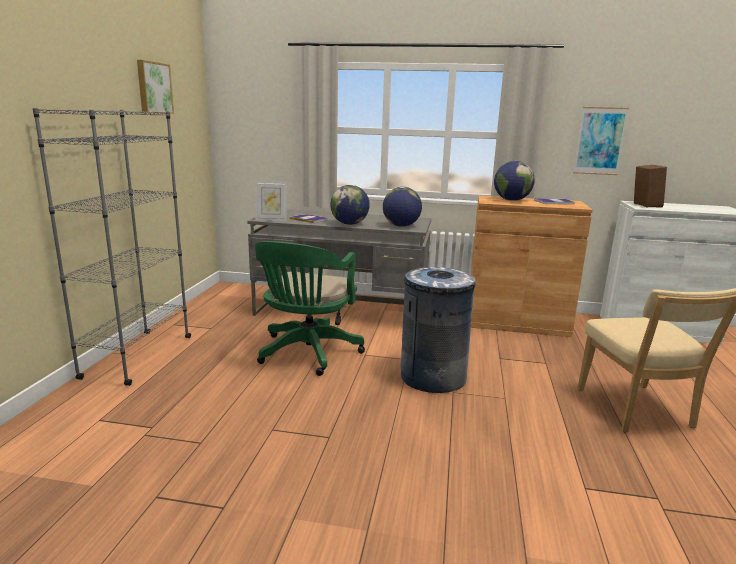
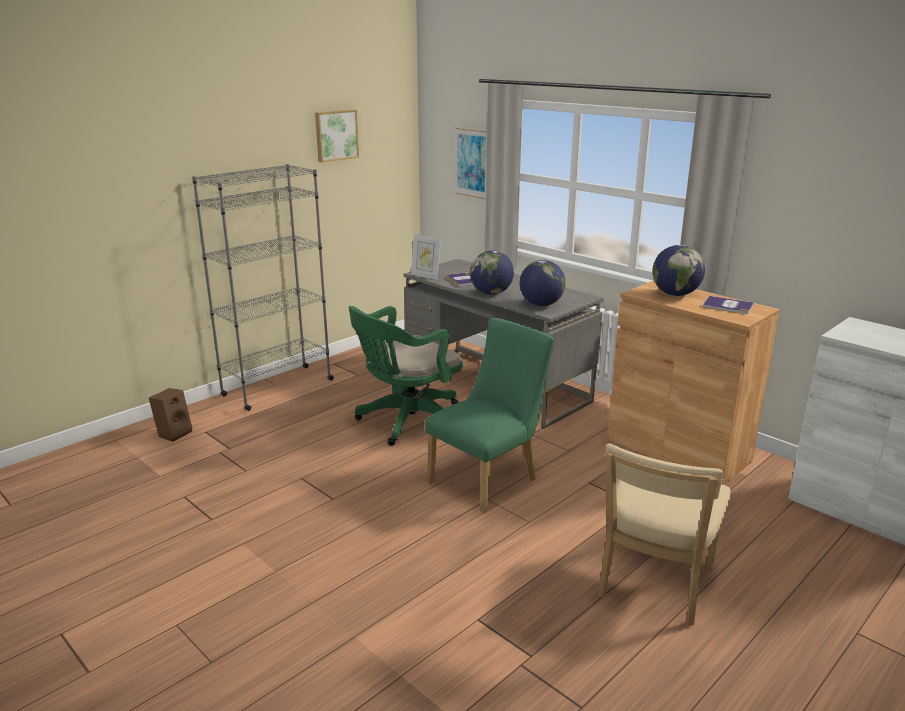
camera: 35 degrees right, 5 degrees up
grey trash can [400,267,476,393] -> green chair [425,318,554,513]
picture [573,107,629,175] -> picture moved to [455,128,487,199]
brown speaker [634,165,667,208] -> brown speaker moved to [149,388,192,442]

